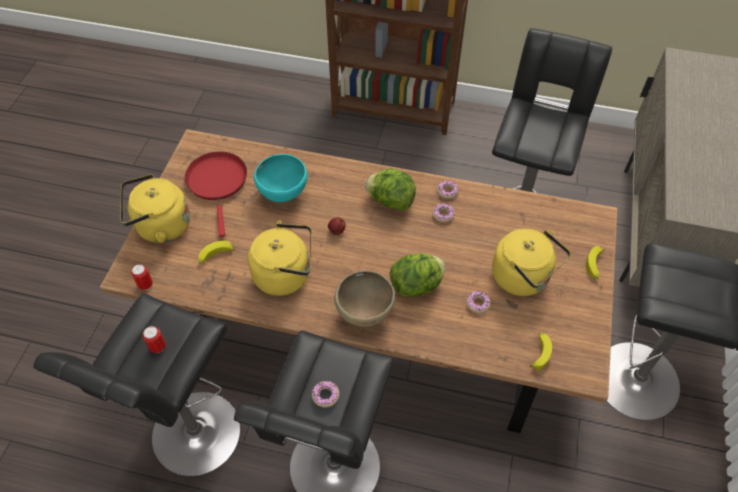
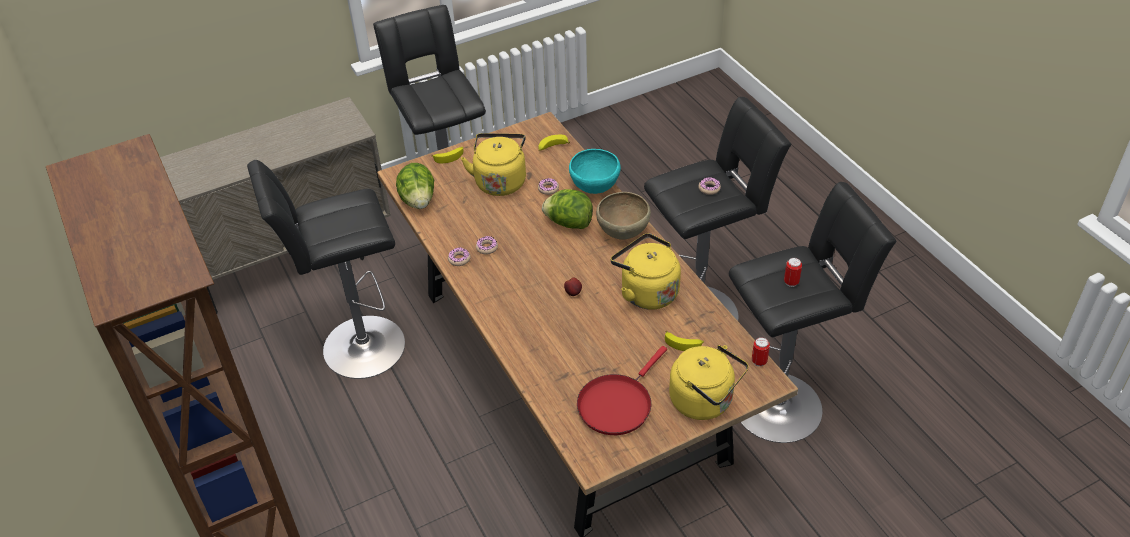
camera: 130 degrees left, 10 degrees down
turquoise bowl [254,154,307,202] -> turquoise bowl moved to [569,149,621,194]
lettuce [365,168,416,211] -> lettuce moved to [396,163,434,209]

